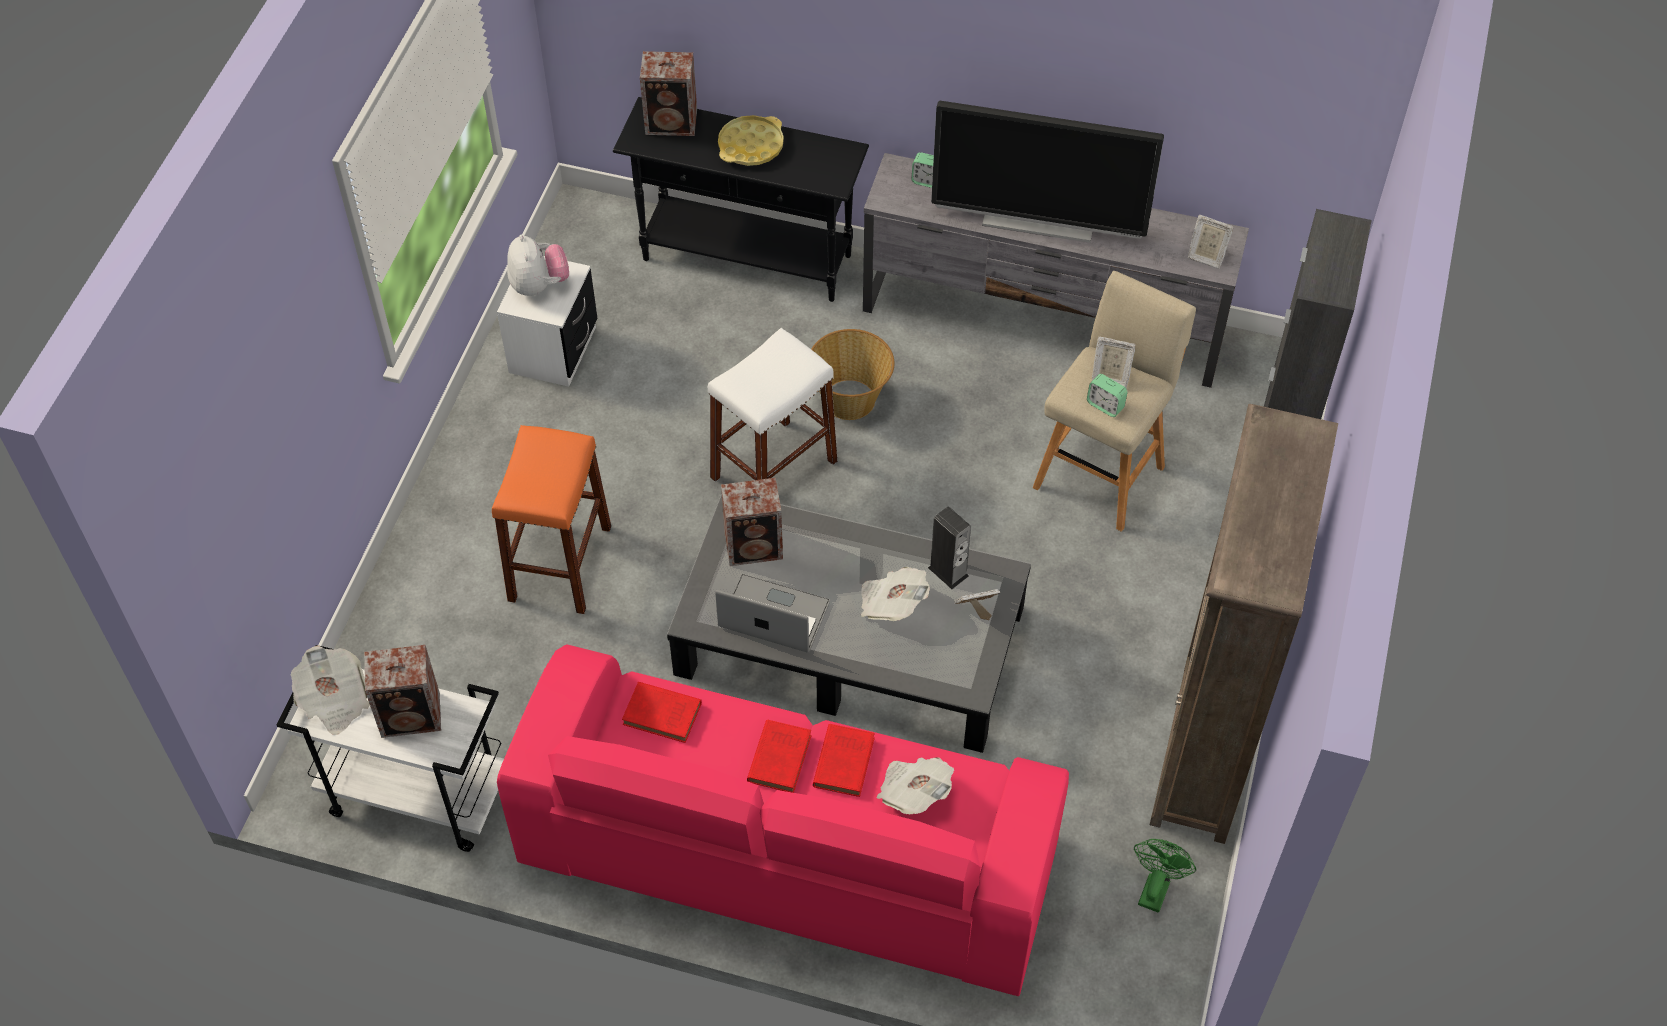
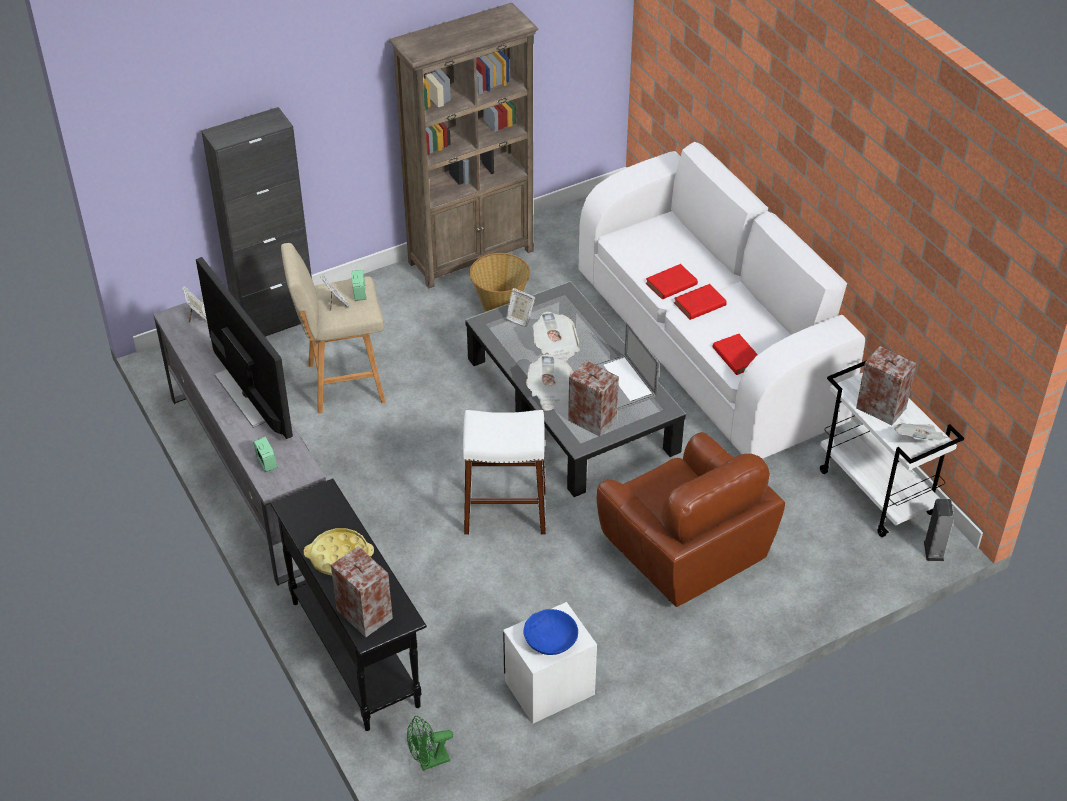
camera: 135 degrees left, 10 degrees down
orange stool [492,425,611,614] -> brown armchair [597,432,785,607]
pink sofa [497,644,1069,996] -> white sofa [578,142,865,459]
plush toy [507,234,569,296] -> blue bowl [524,609,578,655]
basket [811,329,894,420] -> basket moved to [469,253,530,312]
newspaper [877,757,954,814] -> newspaper moved to [526,354,573,411]
speaker [928,506,971,589] -> speaker moved to [924,499,954,561]
green fan [1134,839,1196,913] -> green fan moved to [407,716,453,770]

